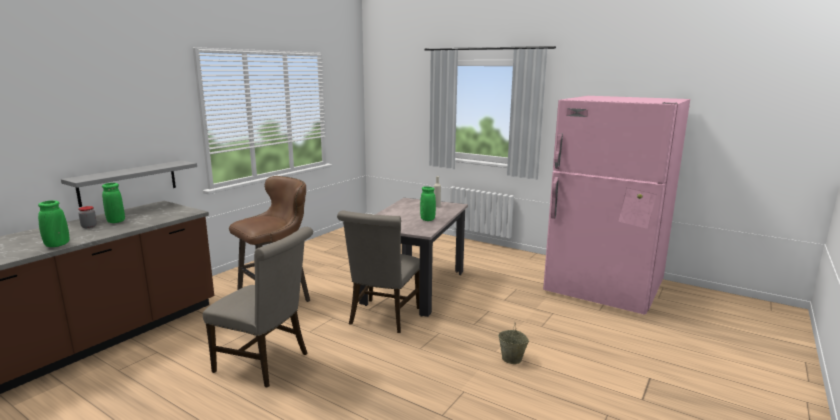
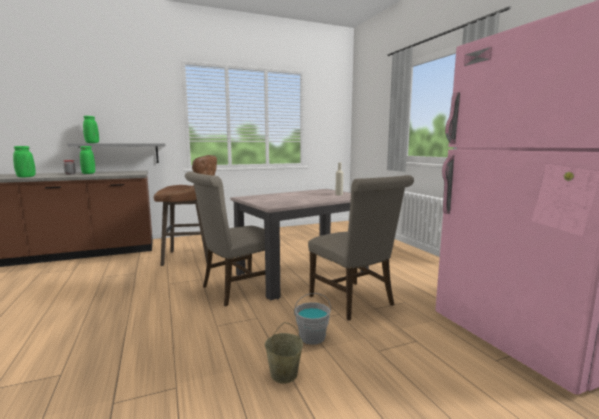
camera: 35 degrees right, 5 degrees down
beige chair [203,227,313,388] -> beige chair moved to [308,175,414,320]
green vase [420,186,436,221] -> green vase moved to [83,116,99,143]
none -> grey bucket [294,293,331,345]

